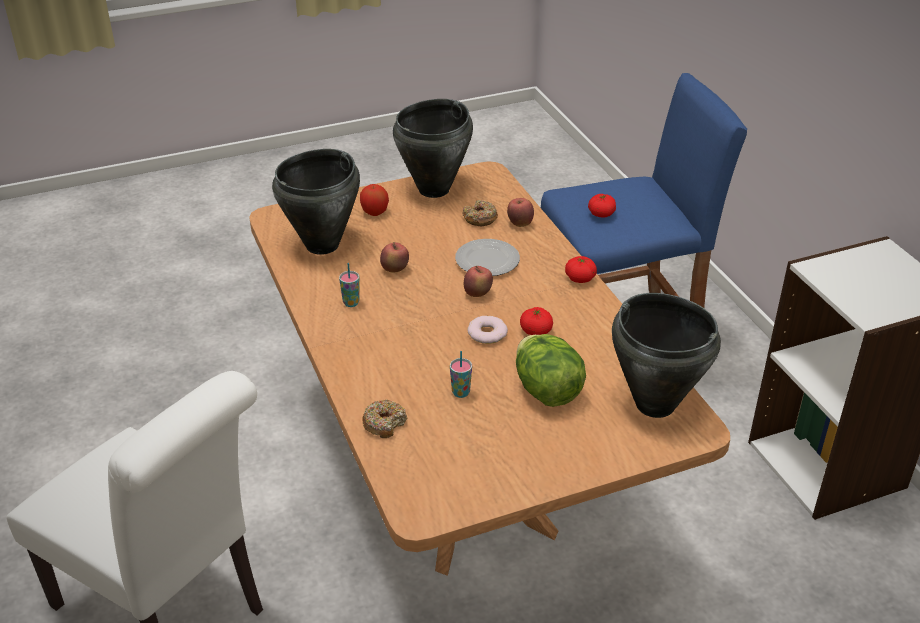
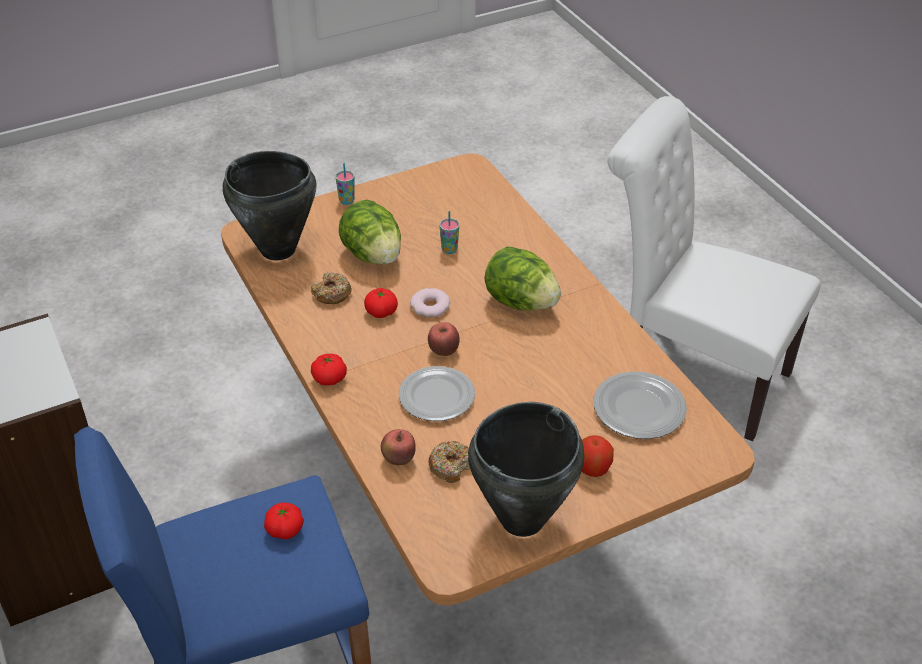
camera: 175 degrees right, 5 degrees up
black cooking pot [272,149,360,255] -> plate [594,371,687,439]
cup [339,263,360,307] -> cup moved to [335,163,355,205]
donut [362,400,407,438] -> donut moved to [311,272,352,304]
apple [380,242,409,273] -> none
none -> lettuce [484,247,561,311]

